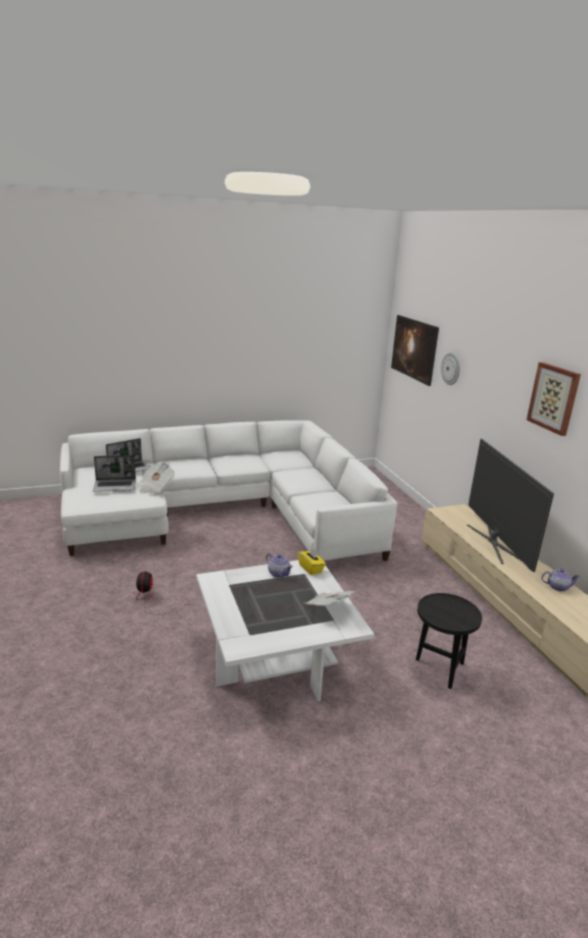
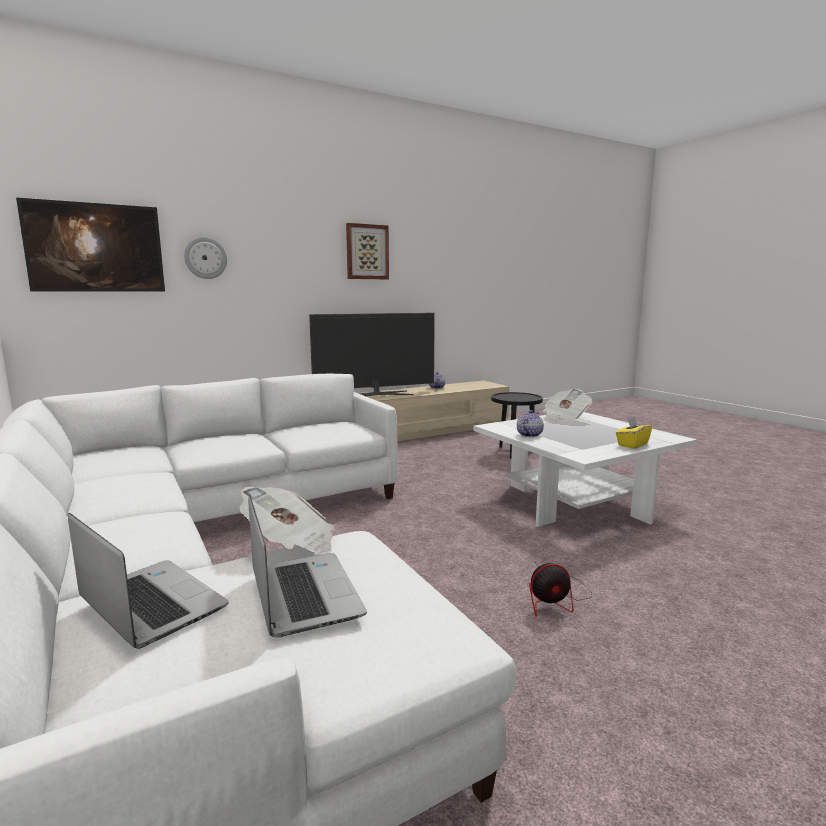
camera: 100 degrees left, 10 degrees down
yellow tissue box [298,548,326,575] -> yellow tissue box moved to [616,416,652,449]

